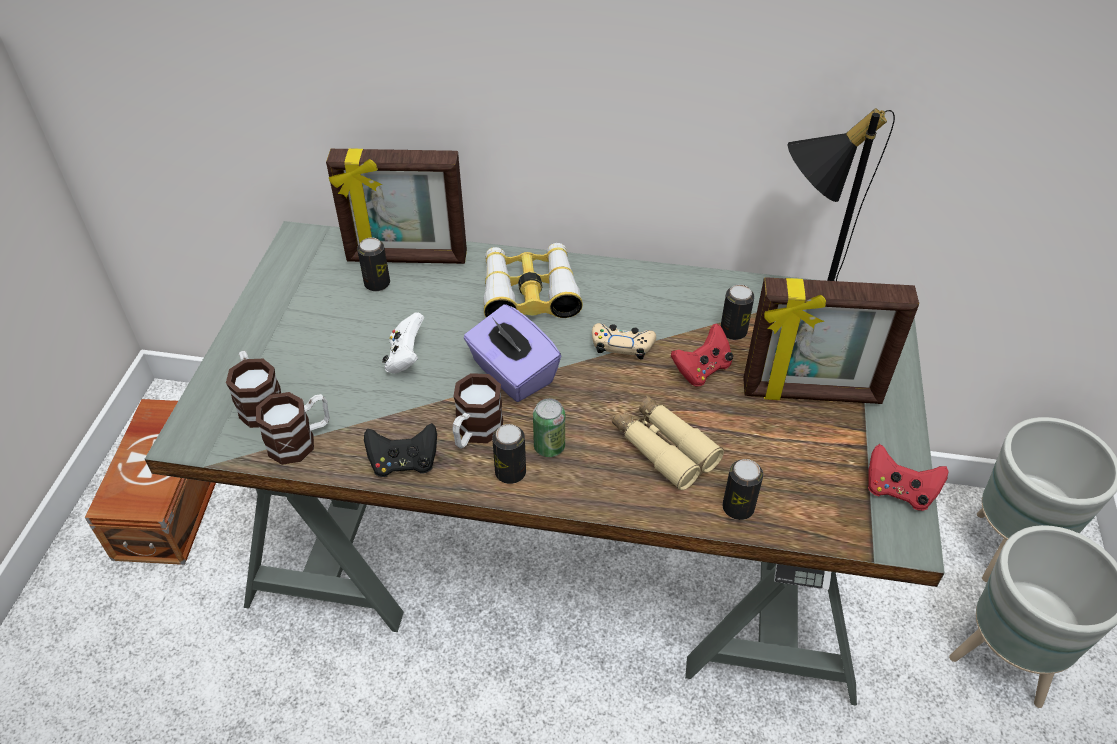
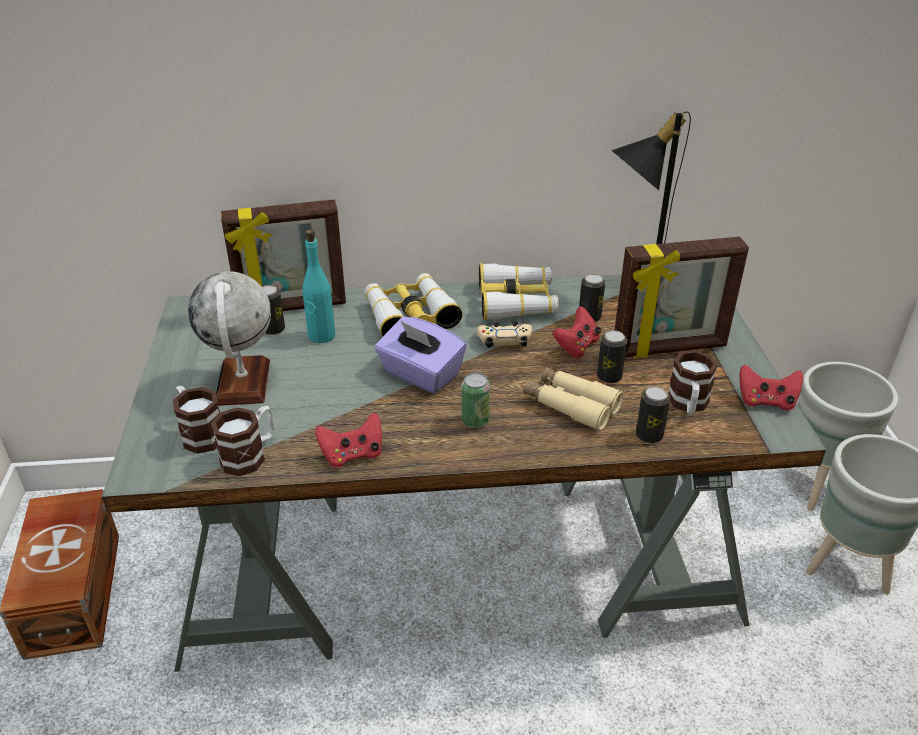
camera: 15 degrees left, 10 degrees down
black game controller [364,423,437,477] -> red game controller [315,412,382,468]
white game controller [382,312,424,374] -> none
mug [452,373,503,449] -> mug moved to [668,350,718,415]
can [492,424,526,484] -> can moved to [597,330,627,383]
none -> globe [188,271,271,406]
none -> turquoise bottle [302,229,335,343]
none -> binoculars [479,263,559,320]

